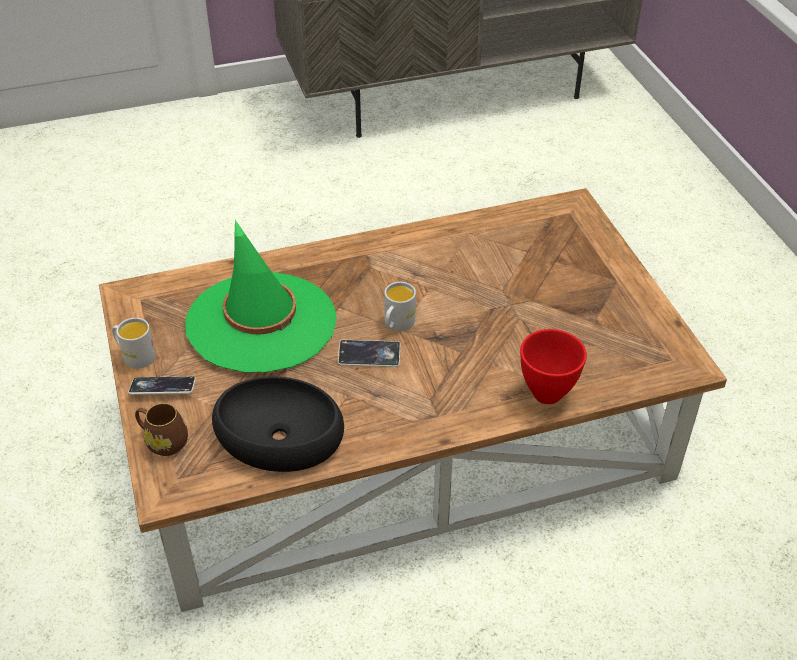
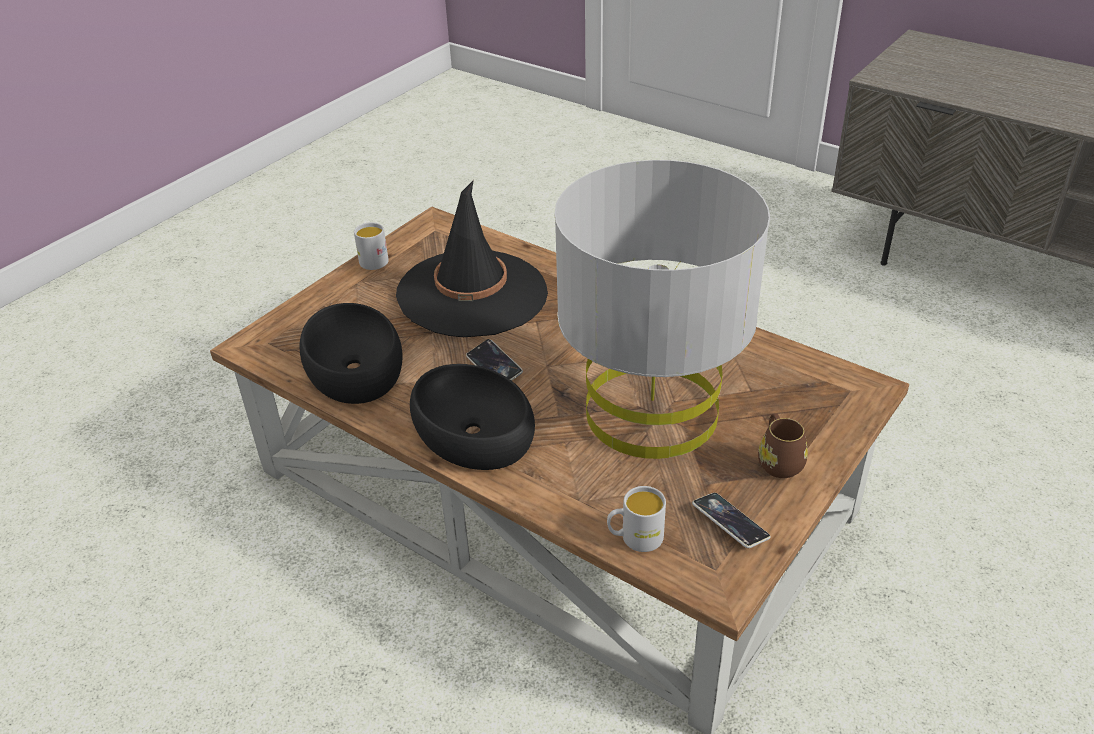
camera: 55 degrees right, 5 degrees down
phone [128,376,196,395] -> phone moved to [692,493,771,548]
brown mug [135,403,188,456] -> brown mug moved to [758,414,808,478]
green hat [185,220,337,373] -> black hat [396,180,548,337]
white mug [385,282,416,331] -> white mug moved to [607,486,666,552]
red bowl [520,329,587,404] -> none
none -> black bowl [410,364,535,470]
none -> grey table lamp [554,160,770,459]

